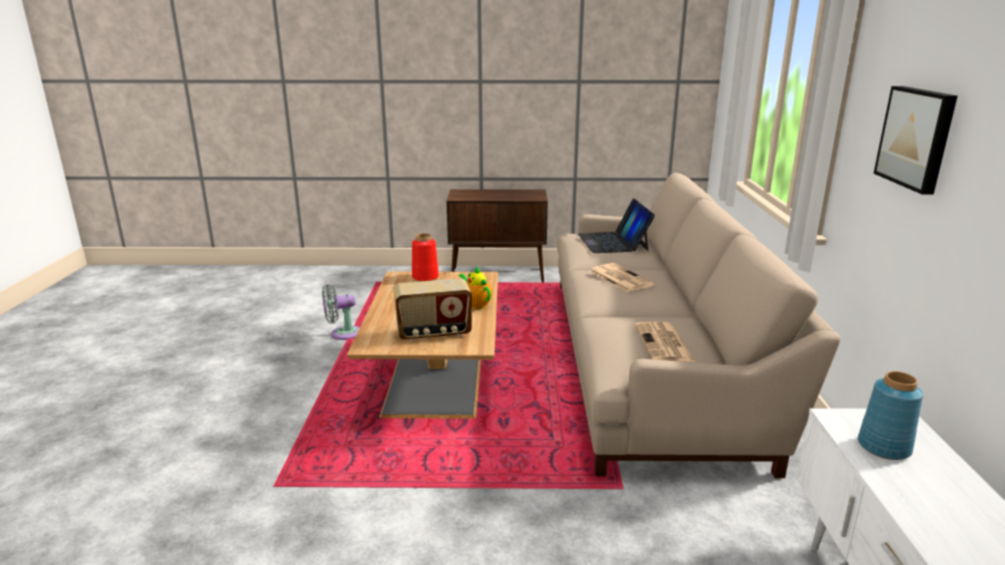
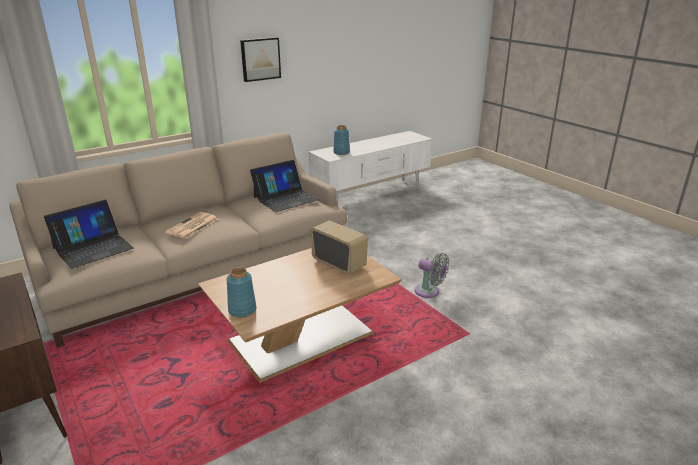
camera: 125 degrees left, 5 degrees up
grey fan [322,284,359,340] -> grey fan moved to [415,253,449,298]
red vase [412,233,439,281] -> blue vase [227,267,256,318]
teapot [459,267,492,309] -> none
newspaper [635,322,695,362] -> laptop [250,160,319,212]

